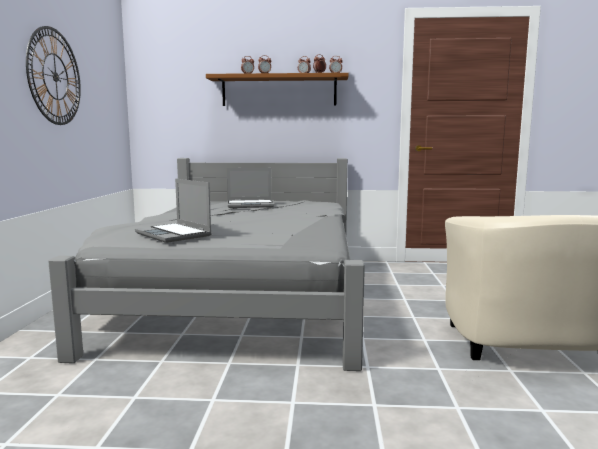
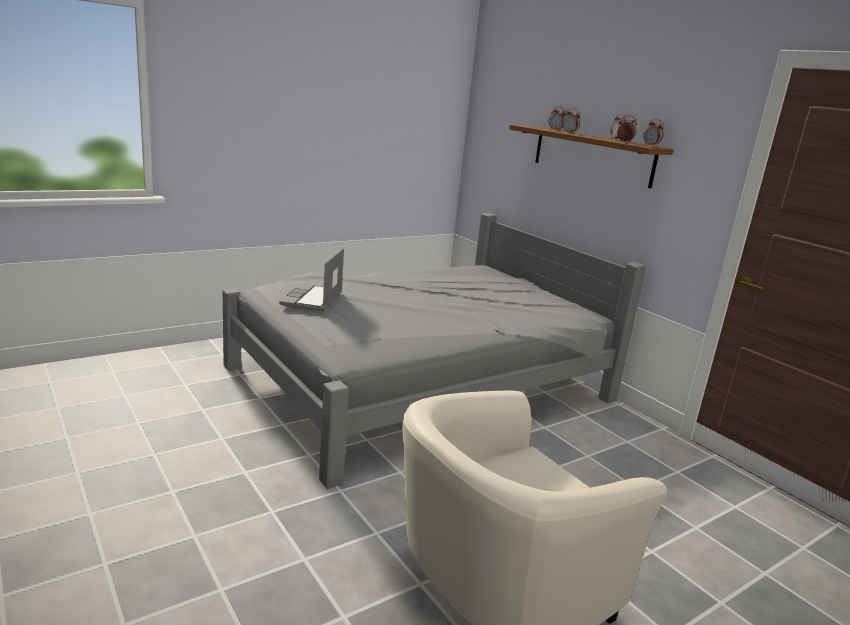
camera: 50 degrees right, 10 degrees up
wall clock [26,26,81,125] -> none
laptop [227,168,275,208] -> none

